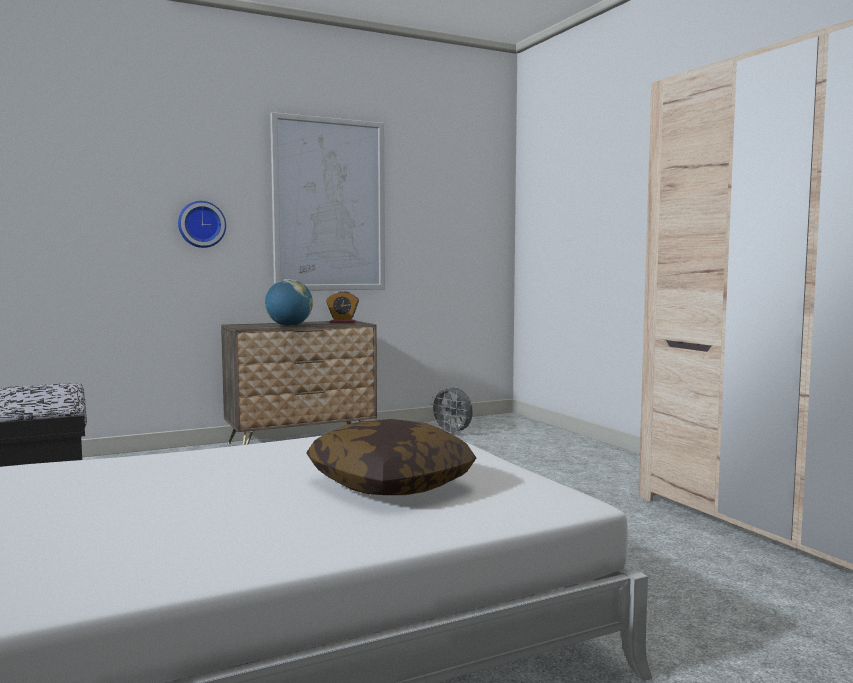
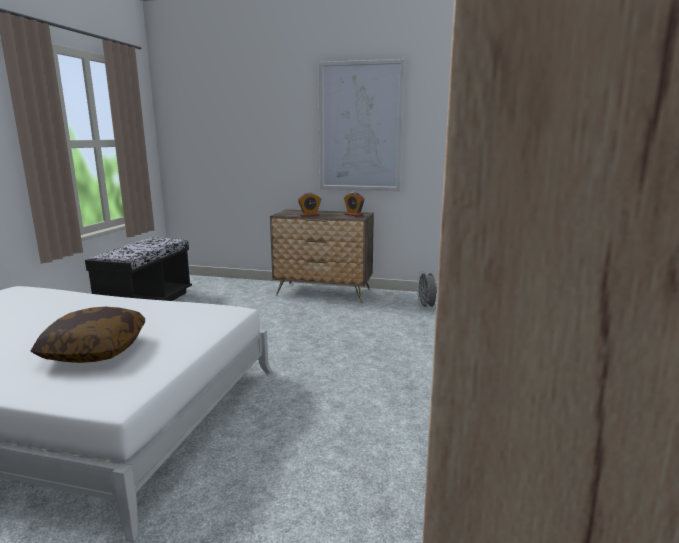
camera: 40 degrees right, 10 degrees up
wall clock [178,201,226,248] -> none
globe [265,279,313,326] -> alarm clock [298,193,321,217]

